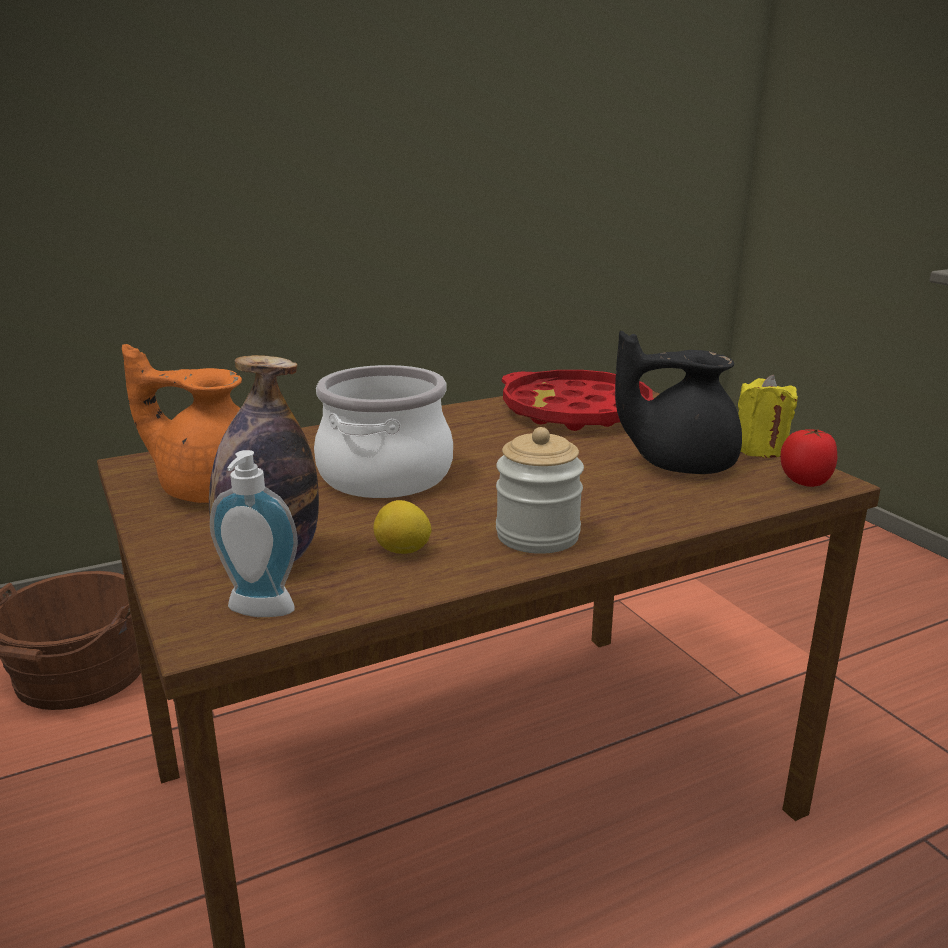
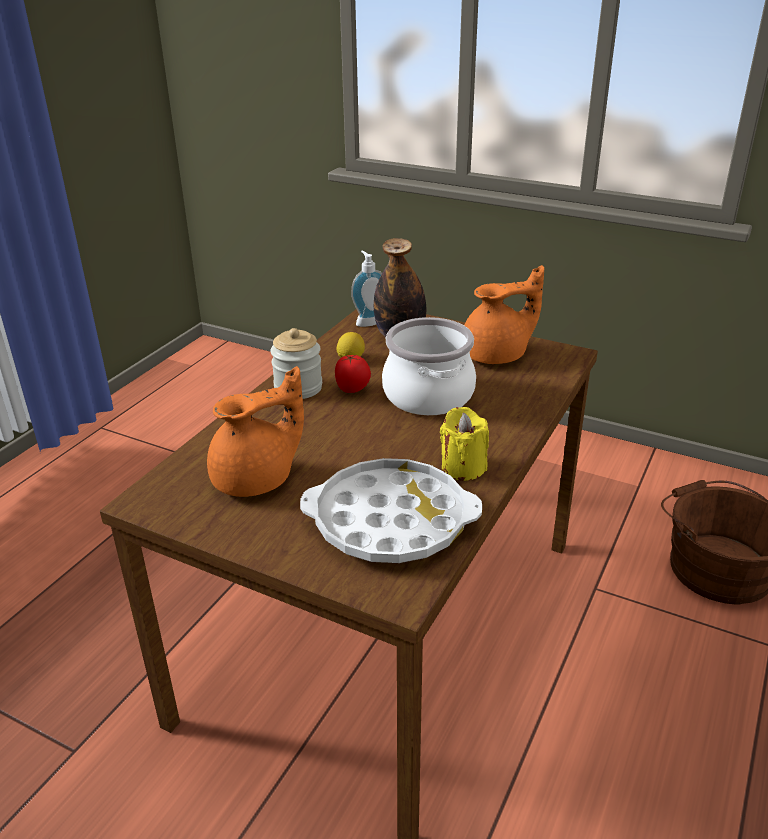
camera: 145 degrees right, 10 degrees up
red tray [502,370,654,431] -> white tray [300,458,482,563]
black teapot [615,331,742,474] -> orange teapot [207,366,304,497]
yellow candle [738,375,798,458] -> yellow candle moved to [440,407,489,481]
tomato [780,429,837,487] -> tomato moved to [335,355,371,393]

